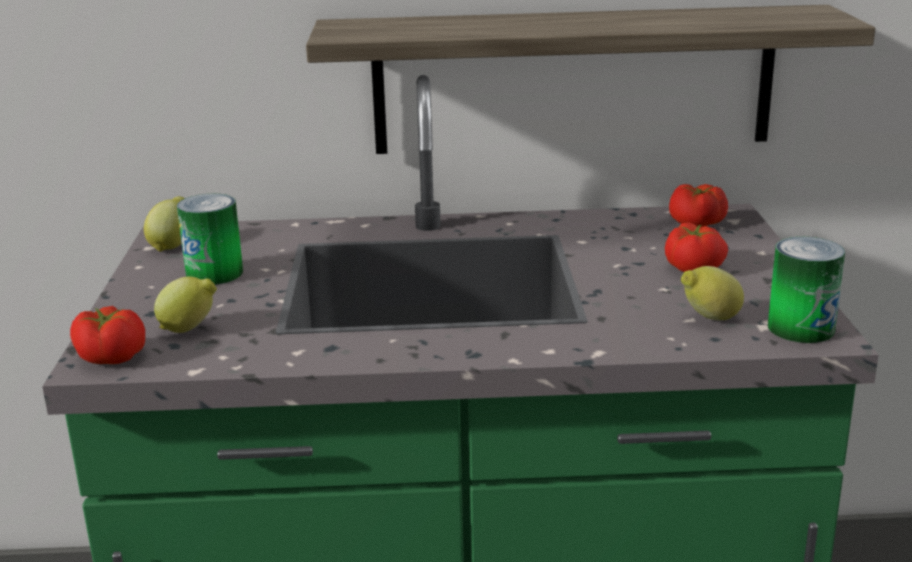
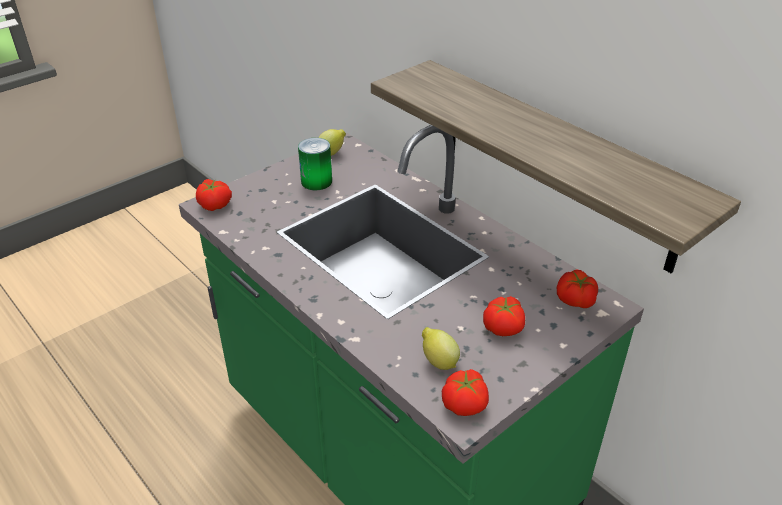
camera: 50 degrees right, 15 degrees up
lemon [154,276,217,333] -> none
can [768,237,845,343] -> tomato [442,369,489,416]

